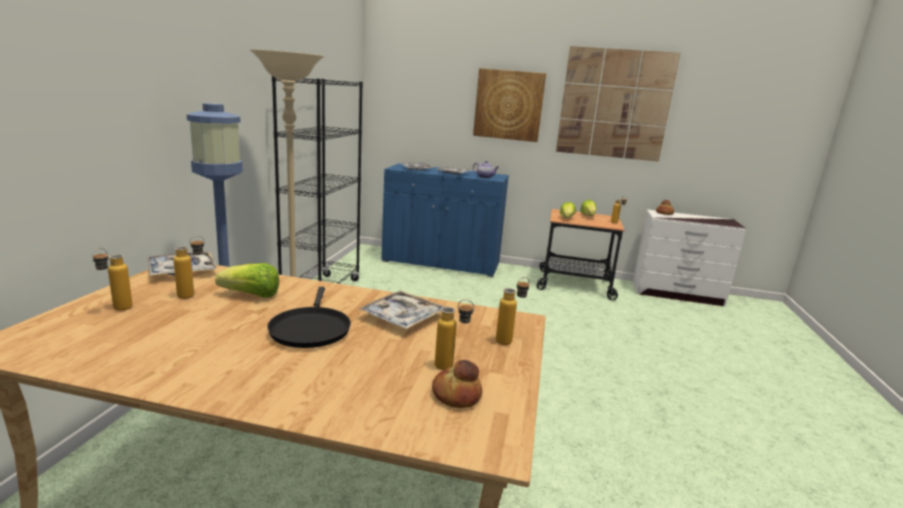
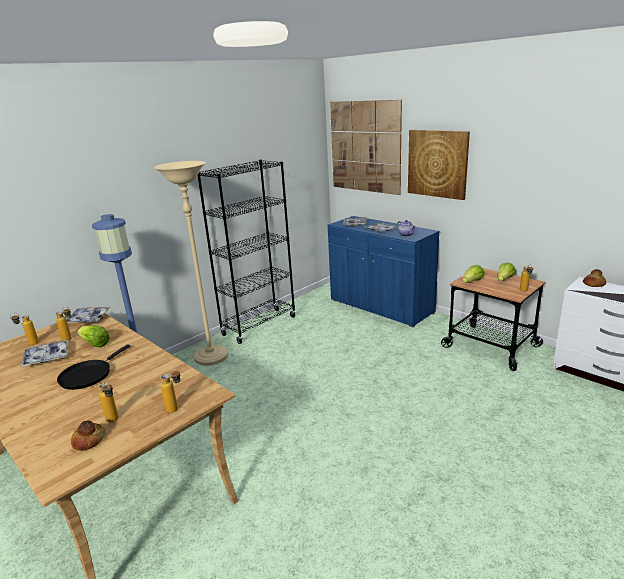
camera: 35 degrees right, 5 degrees up
tray [357,291,444,329] -> tray moved to [21,339,69,367]
picture [556,46,680,162] -> picture moved to [330,100,402,195]

